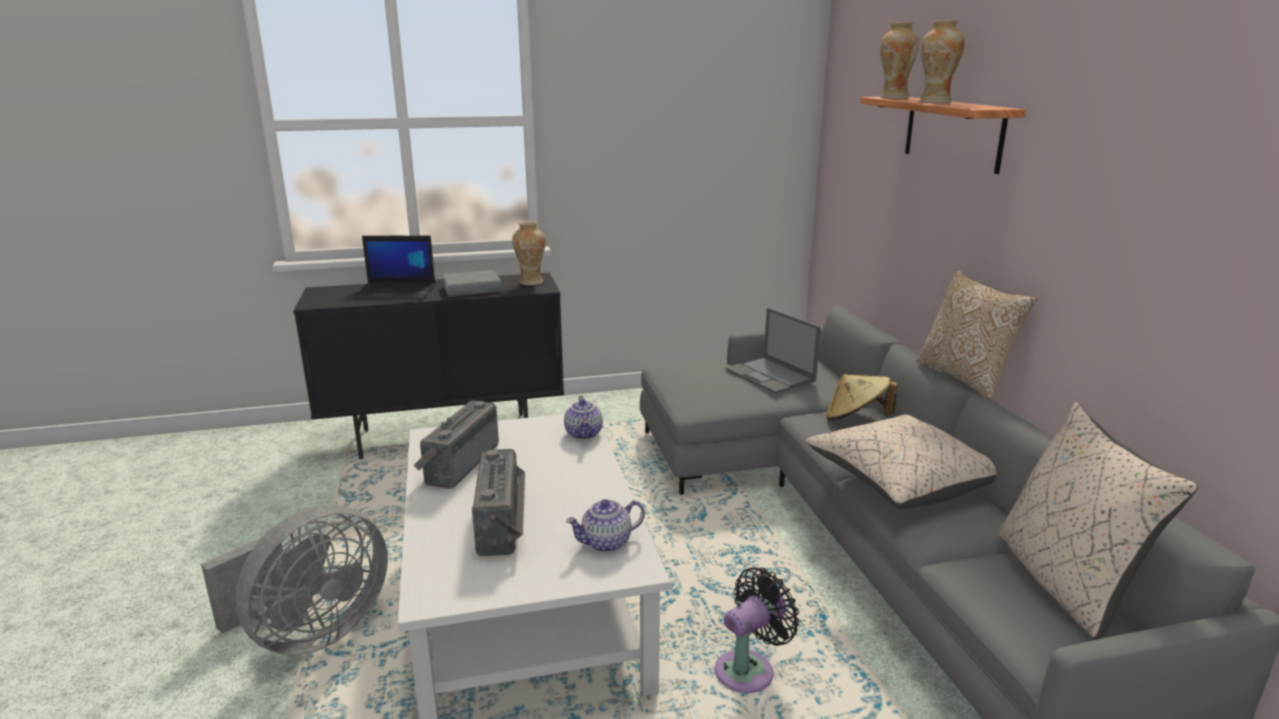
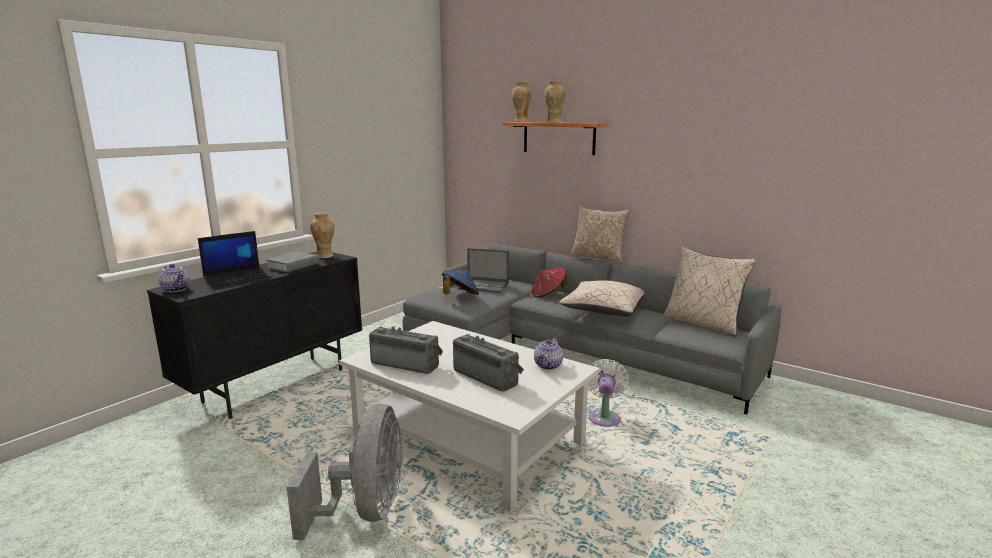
camera: 40 degrees left, 5 degrees down
radio [414,400,499,489] -> radio turned 135 degrees clockwise [369,326,443,374]
teapot [564,396,603,440] -> teapot moved to [159,264,190,292]
black fan [715,567,800,693] -> white fan [588,359,629,427]
beige hat [826,374,897,421] -> red hat [532,268,567,298]
none -> blue hat [442,270,479,295]

